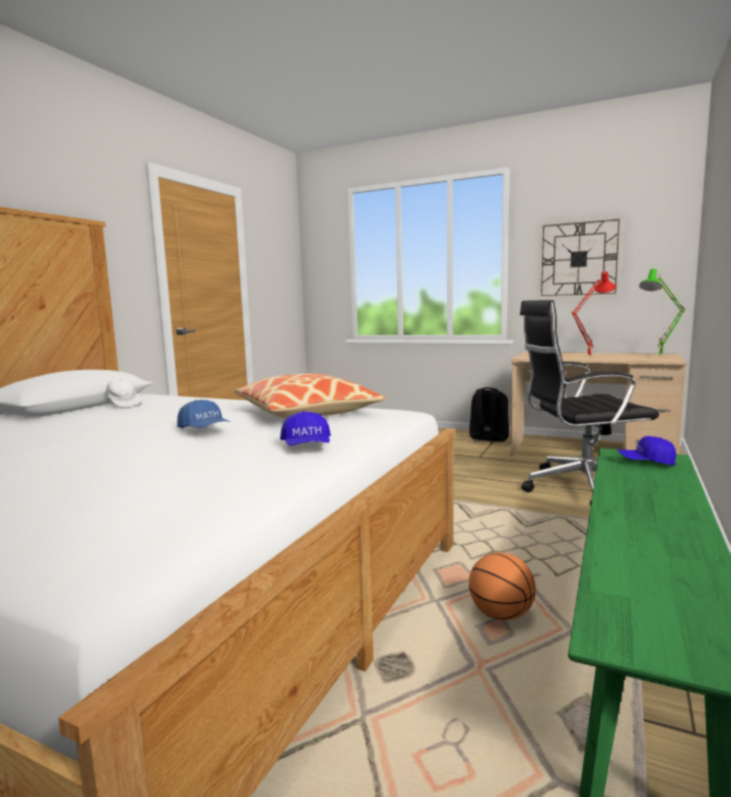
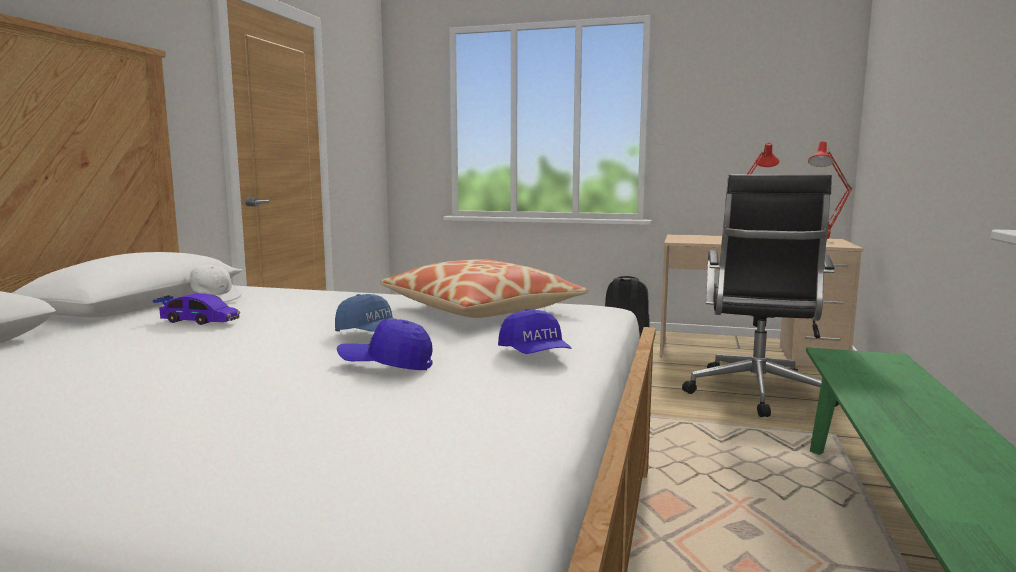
camera: 10 degrees left, 0 degrees up
basketball [469,552,536,620] -> none
black office chair [520,300,659,507] -> black office chair turned 60 degrees counterclockwise [682,174,839,417]
wall clock [538,216,623,299] -> none
blue cap [617,436,676,466] -> blue cap moved to [337,319,433,370]
green table lamp [639,269,686,357] -> red table lamp [808,142,852,242]
none -> toy car [153,293,240,325]

